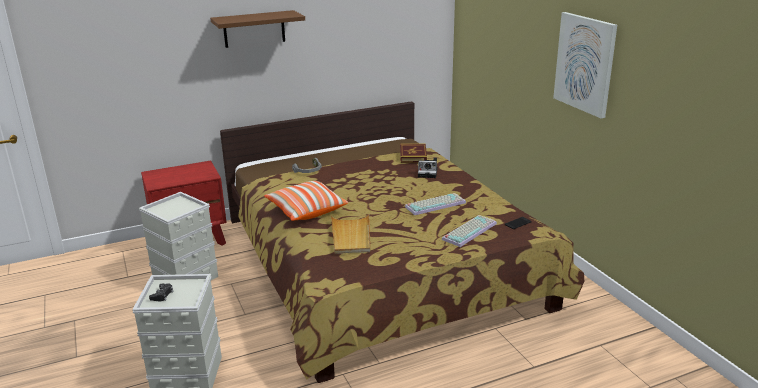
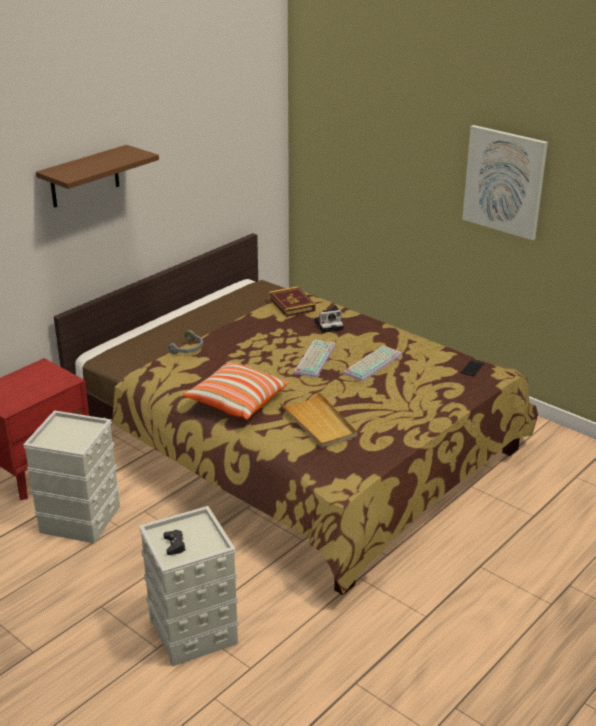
camera: 25 degrees left, 5 degrees up
keyboard [442,215,497,247] -> keyboard moved to [294,340,336,378]

